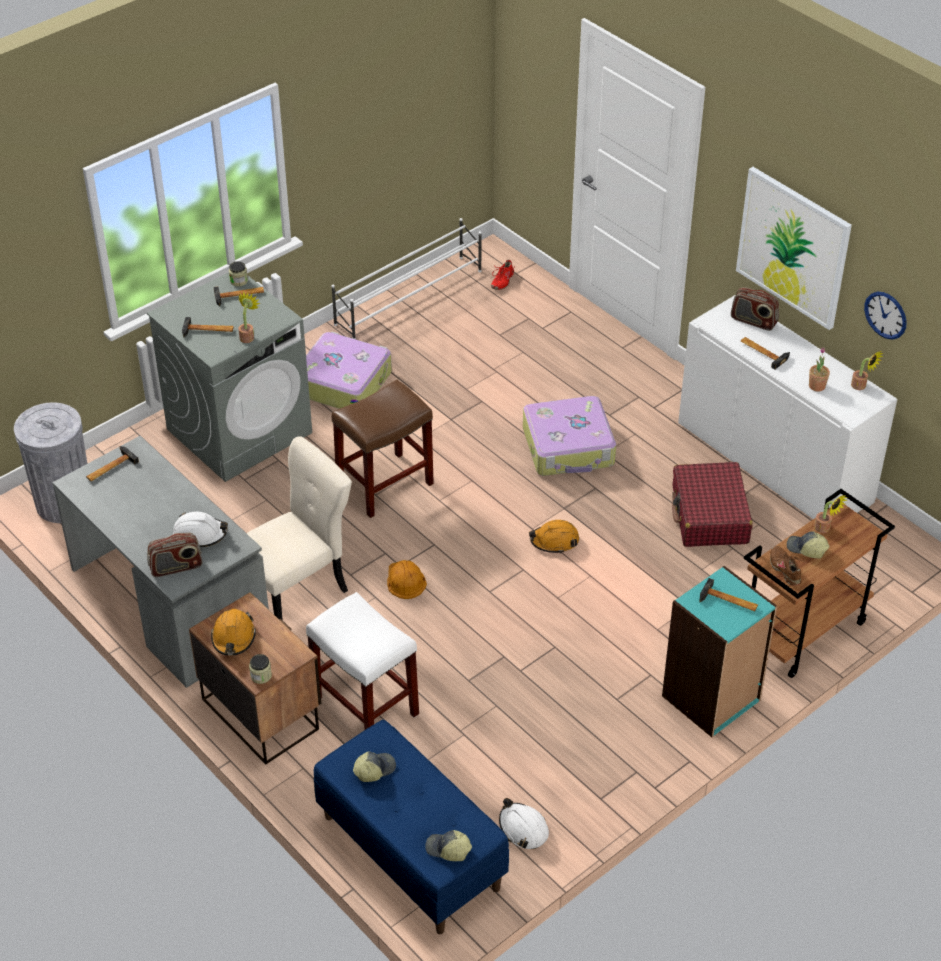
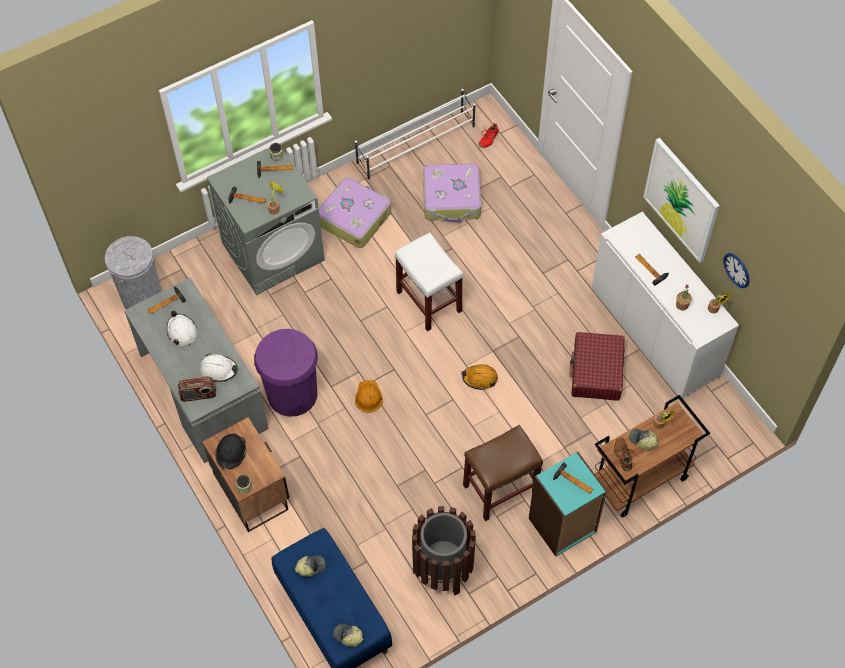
camera: 10 degrees right, 15 degrees up
orange hard hat [211,609,256,656] -> black hard hat [215,434,246,469]
beige chair [246,436,352,620] -> purple trash can [254,329,318,417]
white stool [306,592,419,730] -> white stool moved to [395,233,463,332]
brown stool [332,379,434,518] -> brown stool moved to [463,425,543,521]
white hard hat [499,798,549,849] -> white hard hat moved to [167,310,197,346]
suitcase [523,396,616,476] -> suitcase moved to [423,164,481,222]
radio [731,287,779,331] -> none
none -> brown trash can [412,506,476,596]

